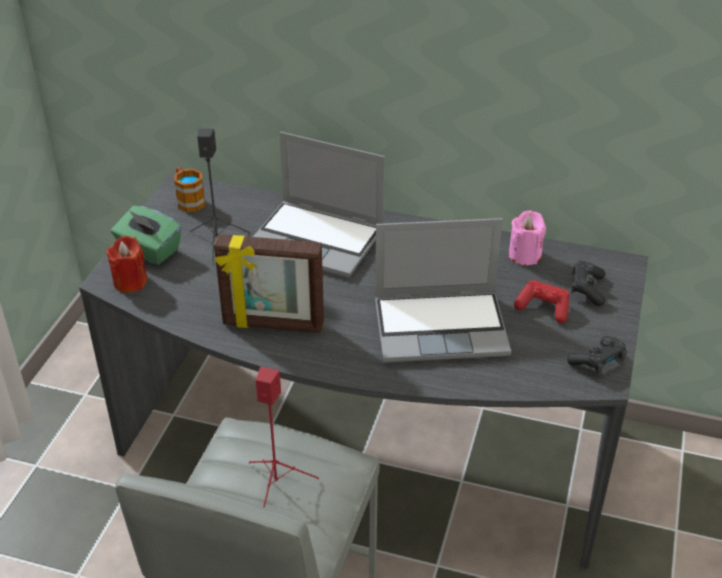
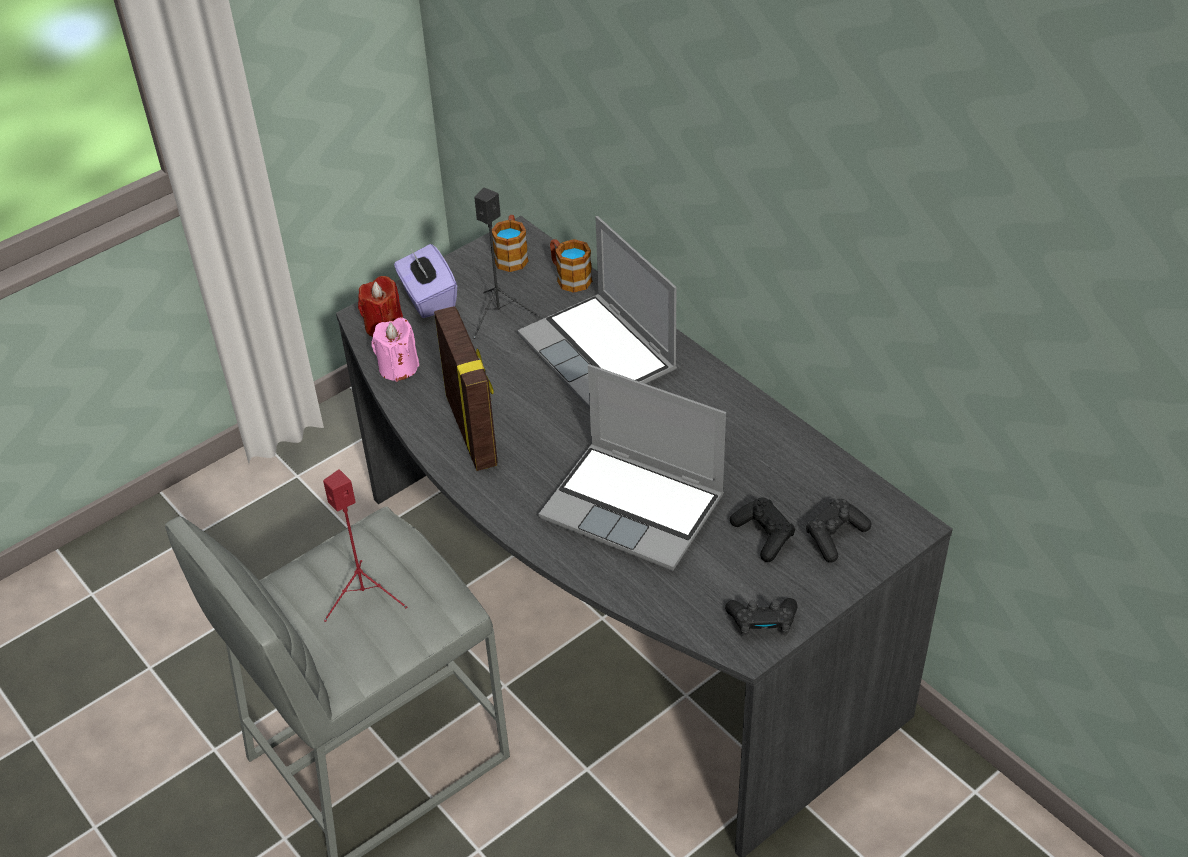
camera: 35 degrees right, 5 degrees up
green tissue box [111,206,181,265] -> purple tissue box [394,244,457,318]
picture frame [214,234,324,333] -> picture frame turned 150 degrees counterclockwise [434,306,497,471]
pink candle [509,210,546,265] -> pink candle moved to [372,317,419,382]
red game controller [514,280,569,323] -> black game controller [730,497,795,562]
none -> mug [550,239,592,293]

